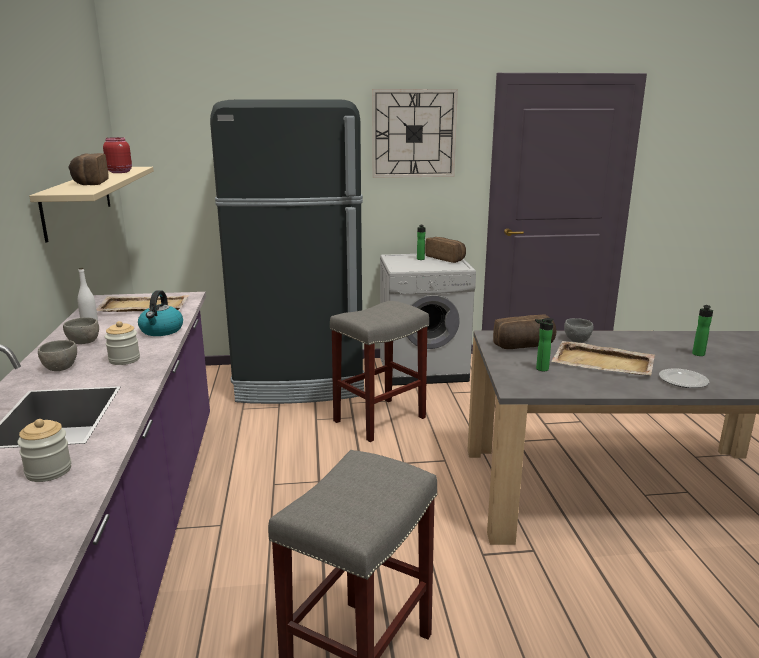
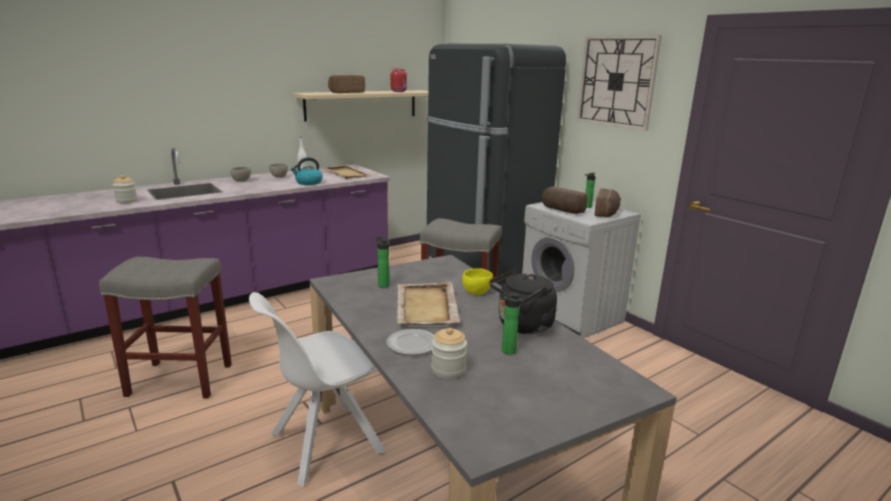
camera: 60 degrees right, 0 degrees up
jar [105,321,140,365] -> jar moved to [431,327,467,379]
bread [493,314,556,349] -> bread moved to [542,186,588,214]
grey bowl [564,318,593,343] -> yellow bowl [462,268,493,295]
none -> white chair [249,292,385,486]
none -> black kettle [489,270,557,334]

